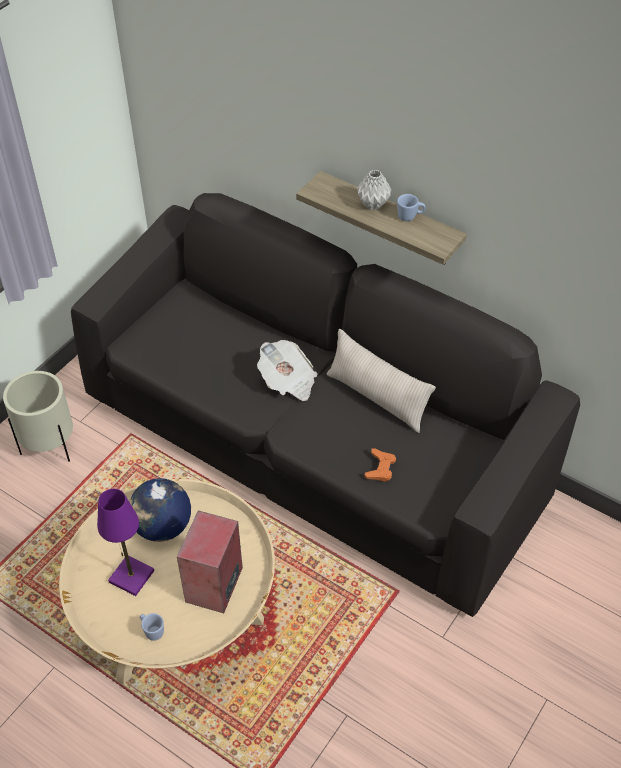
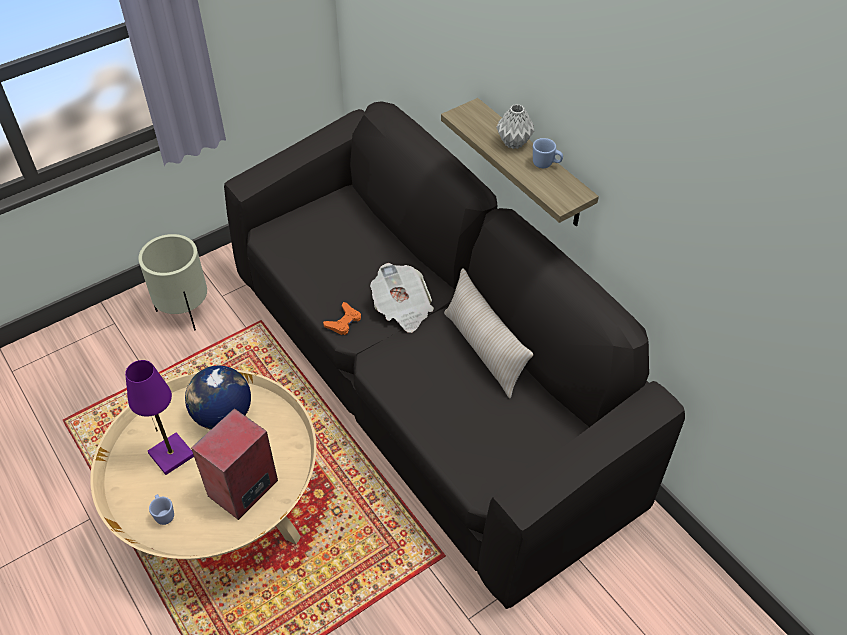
camera: 20 degrees right, 0 degrees up
orange game controller [364,448,396,482] -> orange game controller moved to [323,302,361,335]

